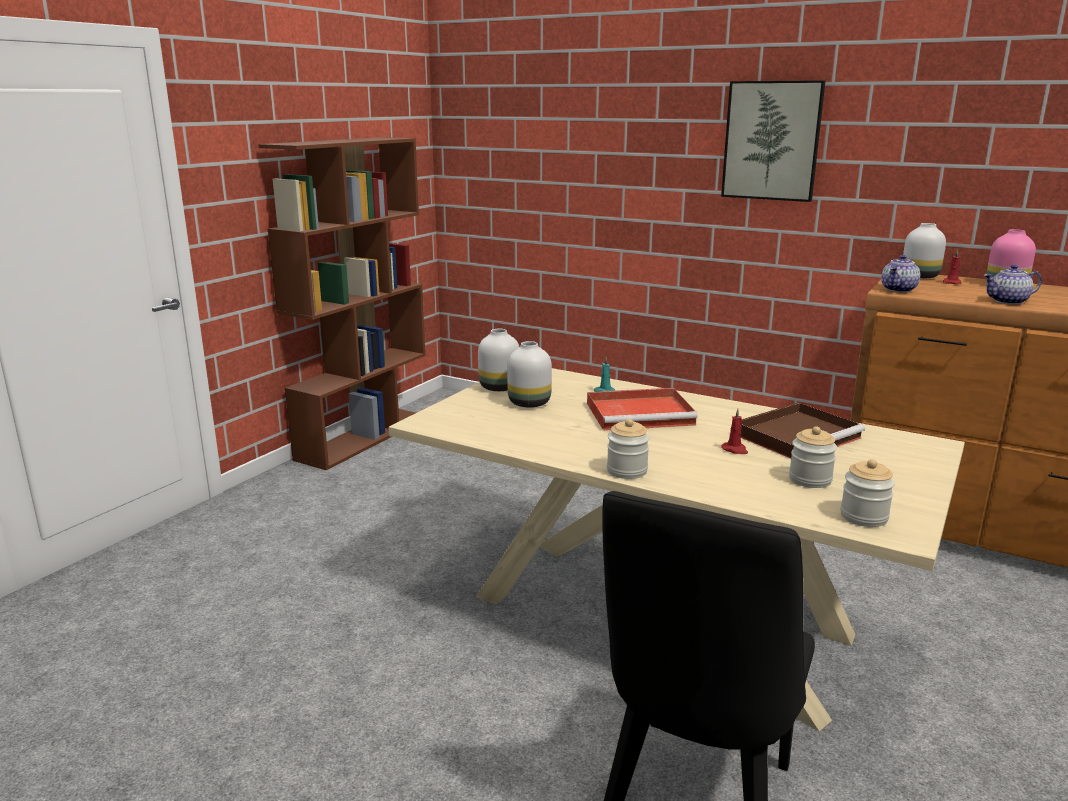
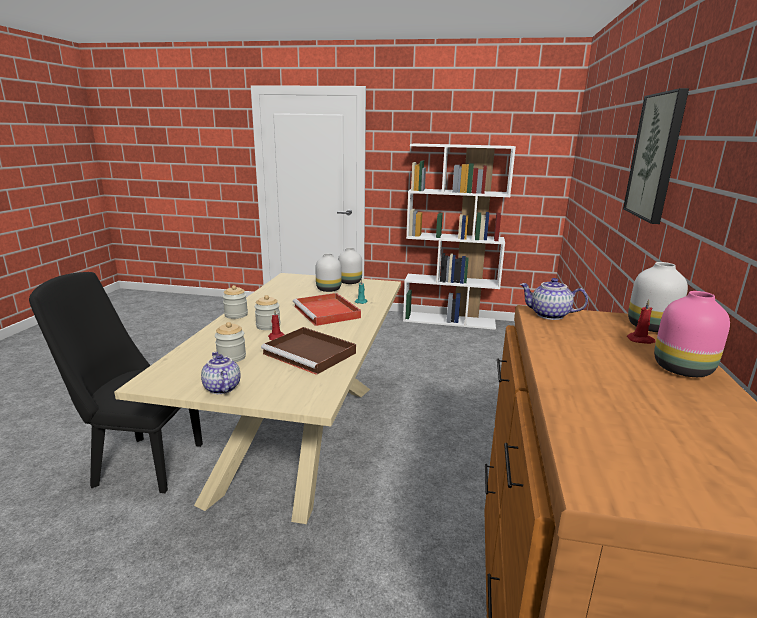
camera: 70 degrees right, 0 degrees up
brown bookcase [258,137,426,470] -> white bookcase [403,143,516,330]
jar [840,459,895,527] -> jar moved to [255,295,280,330]
teapot [983,265,1042,305] -> teapot moved to [201,352,241,394]

